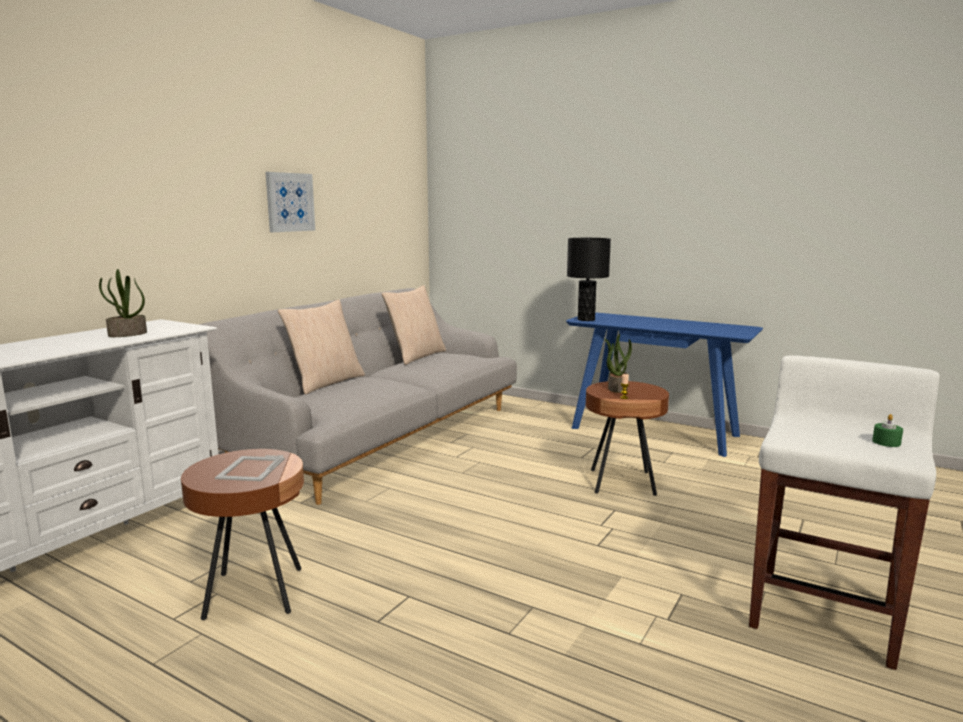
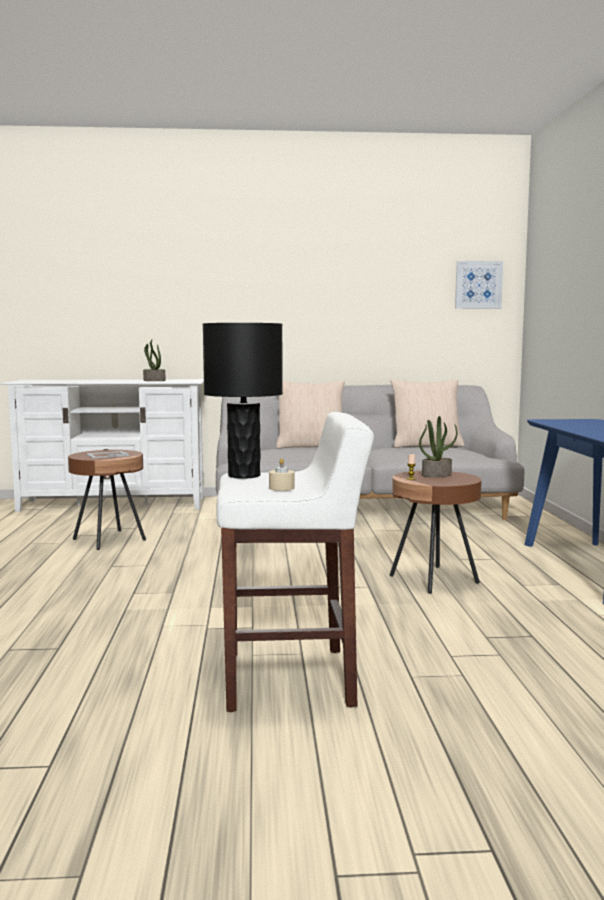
camera: 55 degrees right, 5 degrees down
picture [266,172,315,232] -> picture moved to [455,261,503,309]
black table lamp [567,238,611,321] -> black table lamp moved to [203,323,283,479]
green candle [872,414,903,447] -> beige candle [269,458,294,491]

